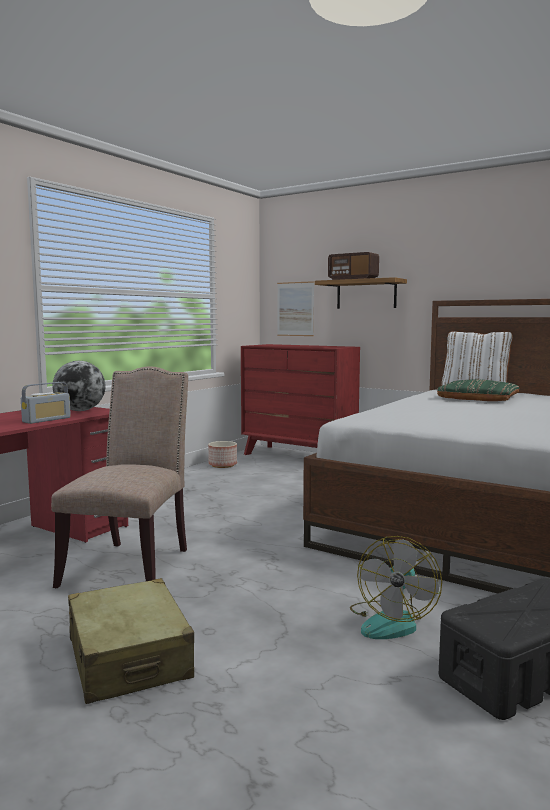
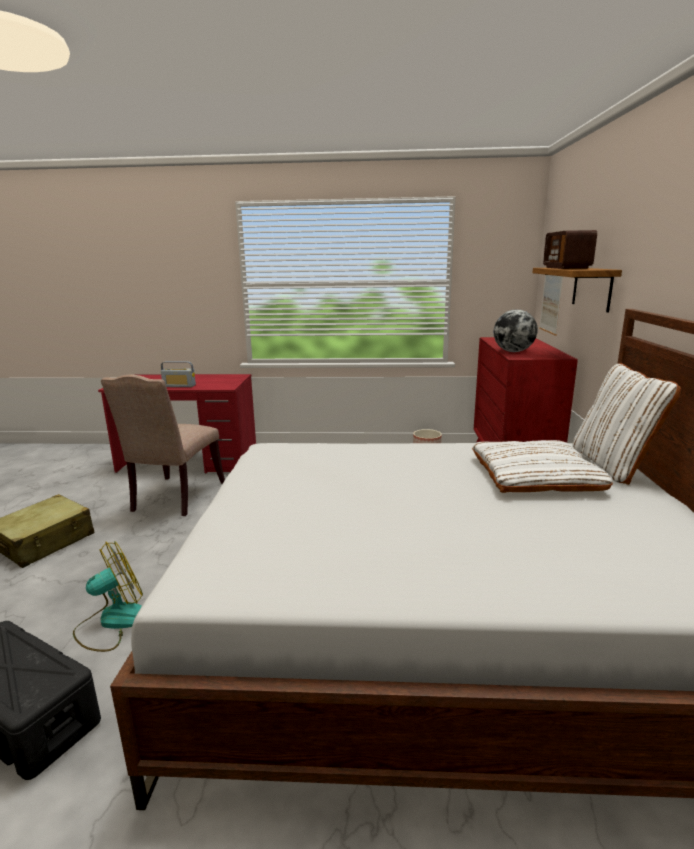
camera: 60 degrees right, 10 degrees up
beige chair [51,366,188,588] -> beige chair turned 120 degrees clockwise [101,374,225,516]
globe [52,361,105,411] -> globe moved to [494,310,538,352]
fan [350,536,442,639] -> fan turned 150 degrees clockwise [73,541,143,652]
green pillow [437,379,519,401] -> white pillow [472,440,613,493]

